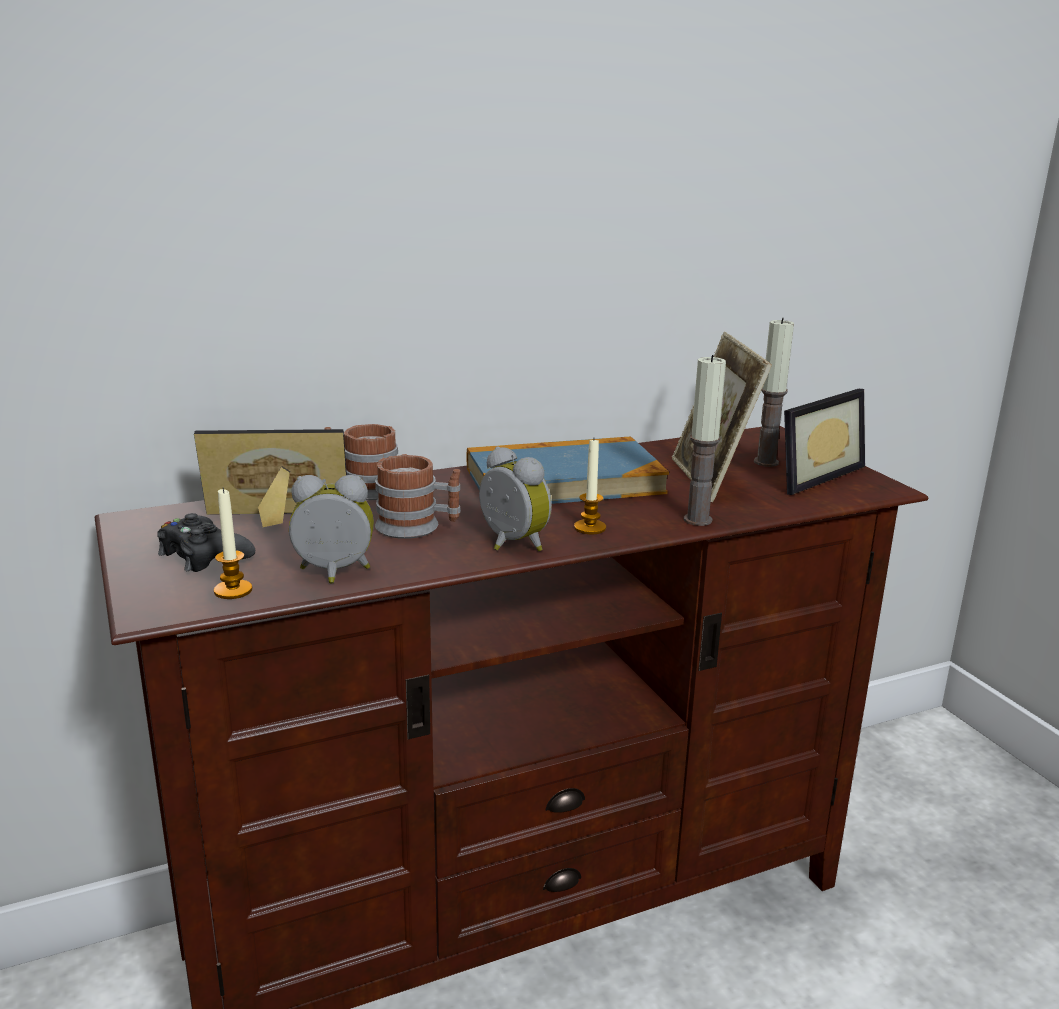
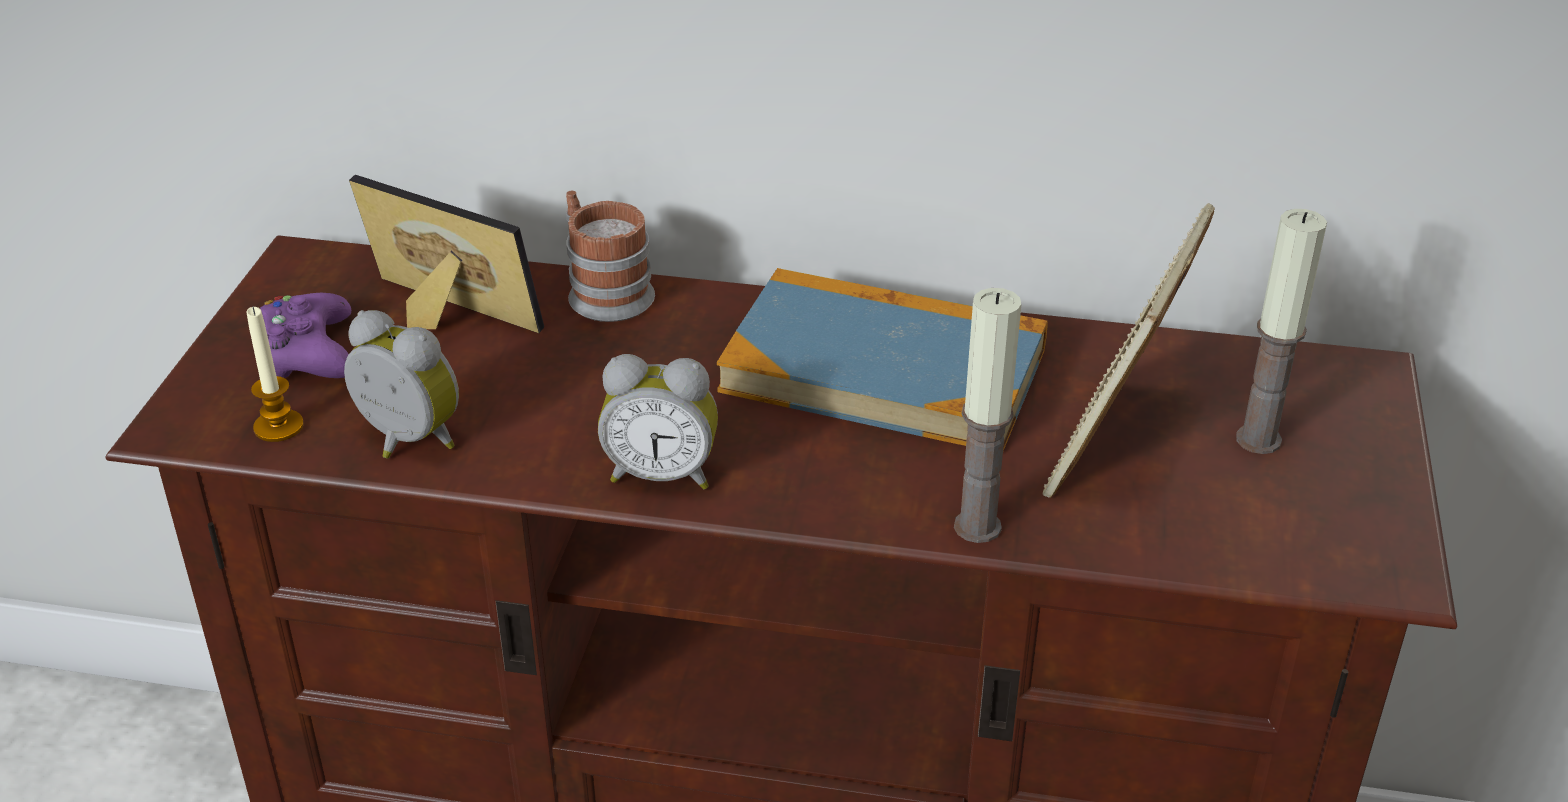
camera: 35 degrees right, 15 degrees up
black game controller [157,513,255,572] -> purple game controller [260,293,351,378]
mug [375,454,461,539] -> none
alarm clock [479,446,552,551] -> alarm clock turned 105 degrees clockwise [598,354,718,489]
candle [574,440,606,534] -> none
picture frame [784,389,865,495] -> none

